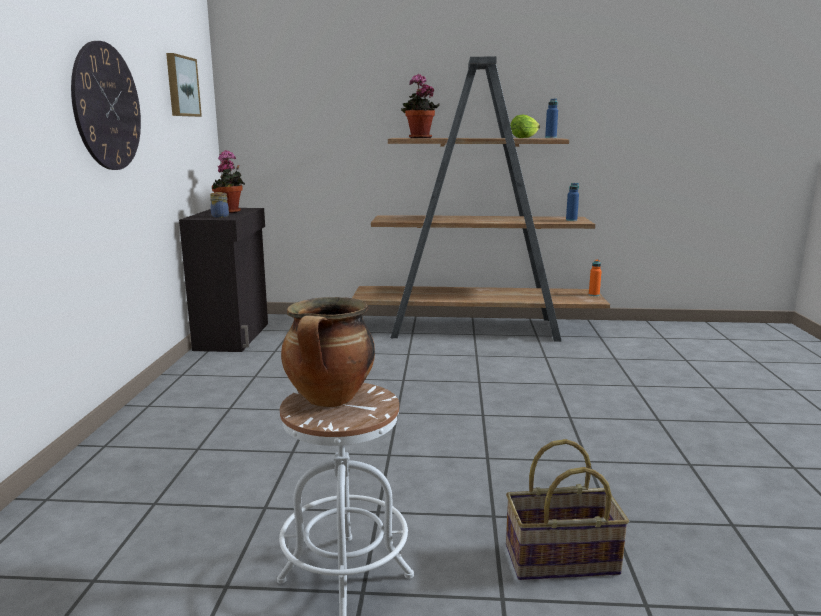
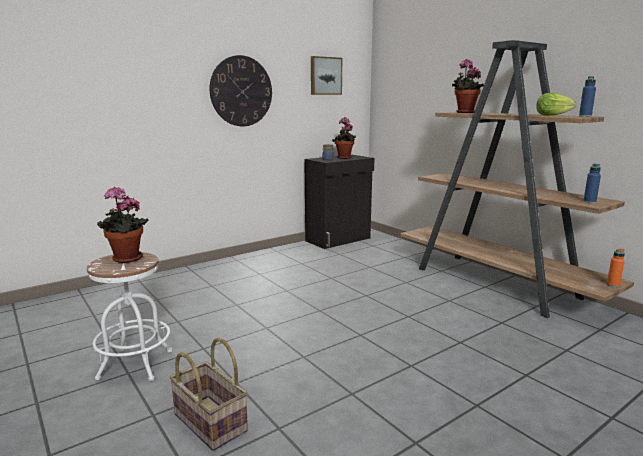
camera: 50 degrees right, 0 degrees up
cooking pot [281,297,375,407] -> potted plant [97,186,149,263]

